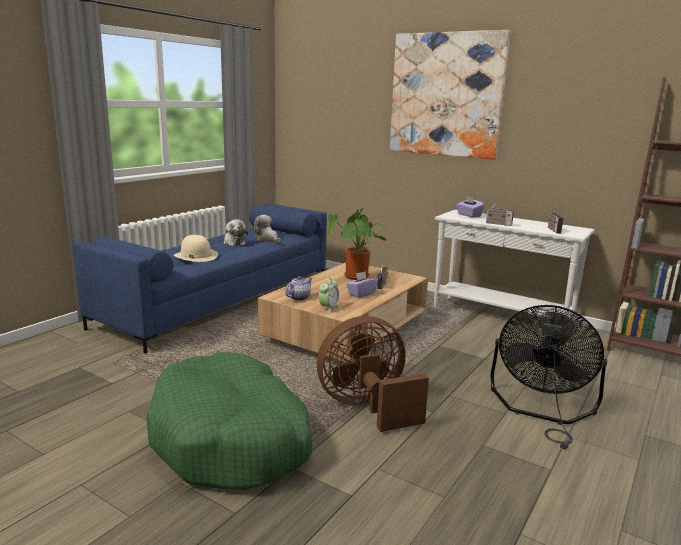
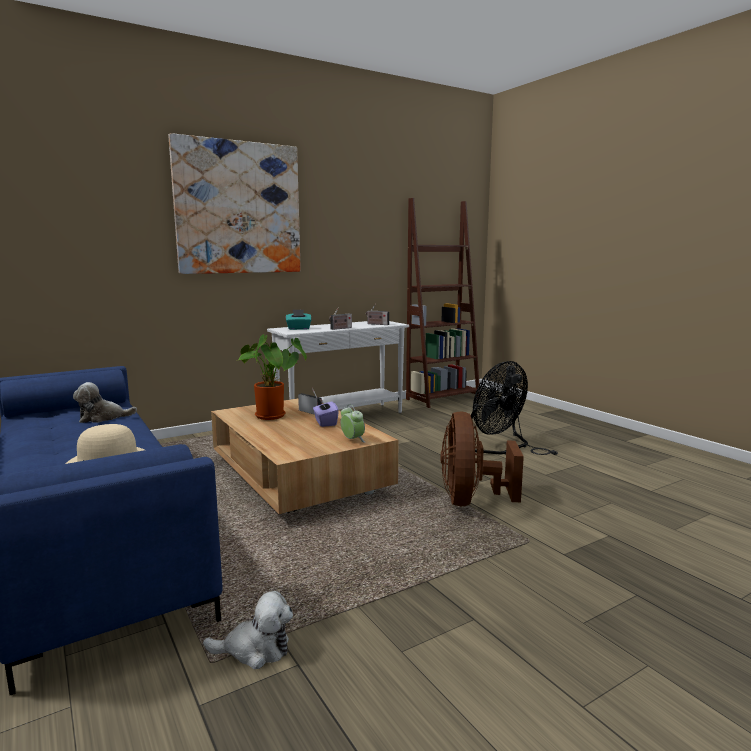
camera: 65 degrees left, 5 degrees down
green dog bed [146,352,313,490] -> none
plush toy [223,219,248,246] -> plush toy moved to [203,591,293,669]
teapot [285,276,313,301] -> none
purple tissue box [456,196,485,218] -> turquoise tissue box [286,310,311,330]

